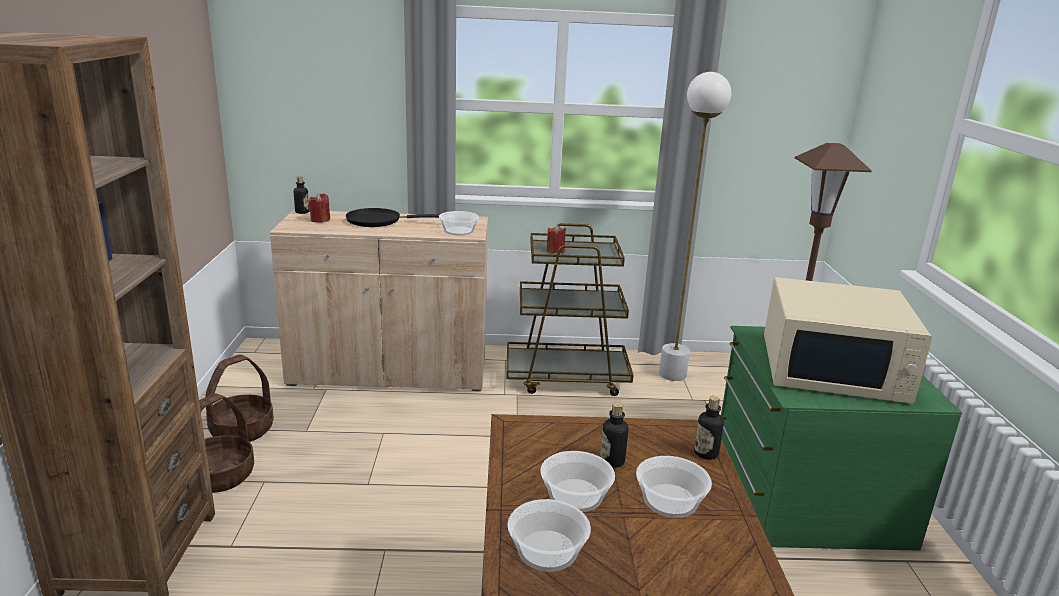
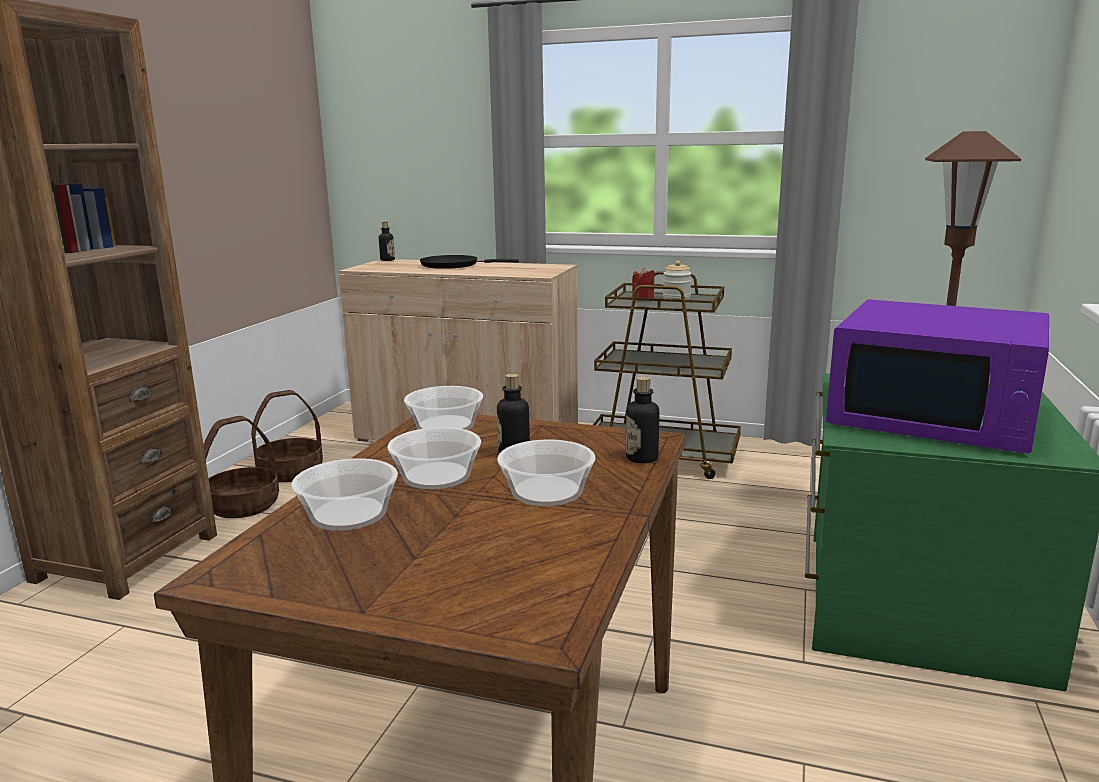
camera: 20 degrees right, 5 degrees down
red candle [308,193,330,223] -> none
bowl [439,211,479,235] -> bowl moved to [404,386,483,430]
white floor lamp [659,72,731,381] -> none
beige microwave [764,277,932,403] -> purple microwave [826,299,1049,454]
none -> jar [663,261,692,300]

